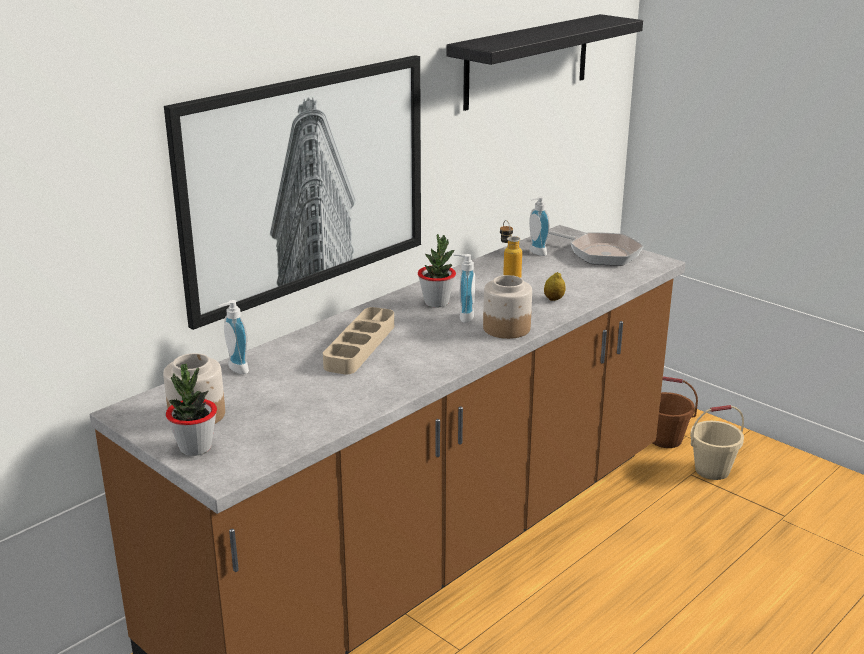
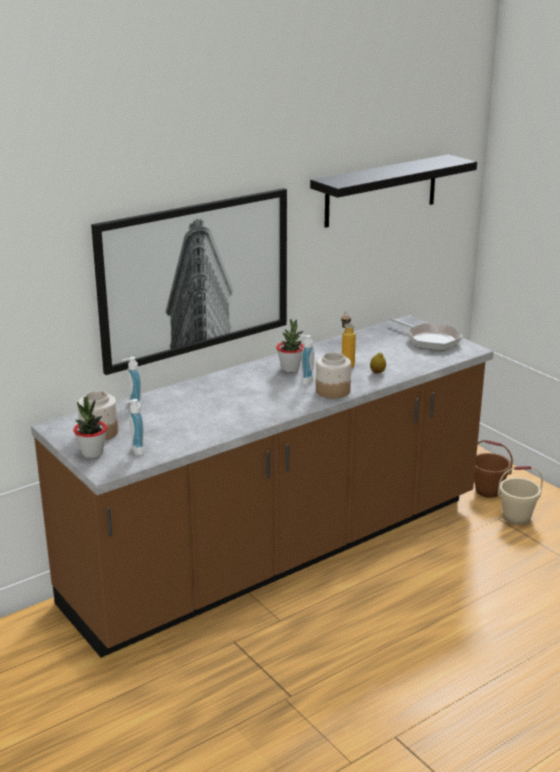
camera: 10 degrees right, 0 degrees up
beige tray [323,307,394,375] -> none
soap dispenser [529,196,550,256] -> soap dispenser moved to [123,399,145,455]

